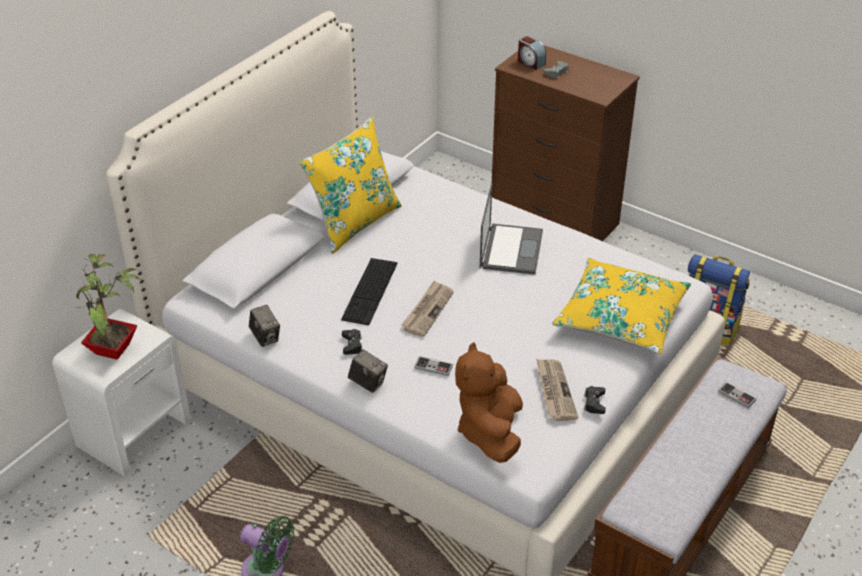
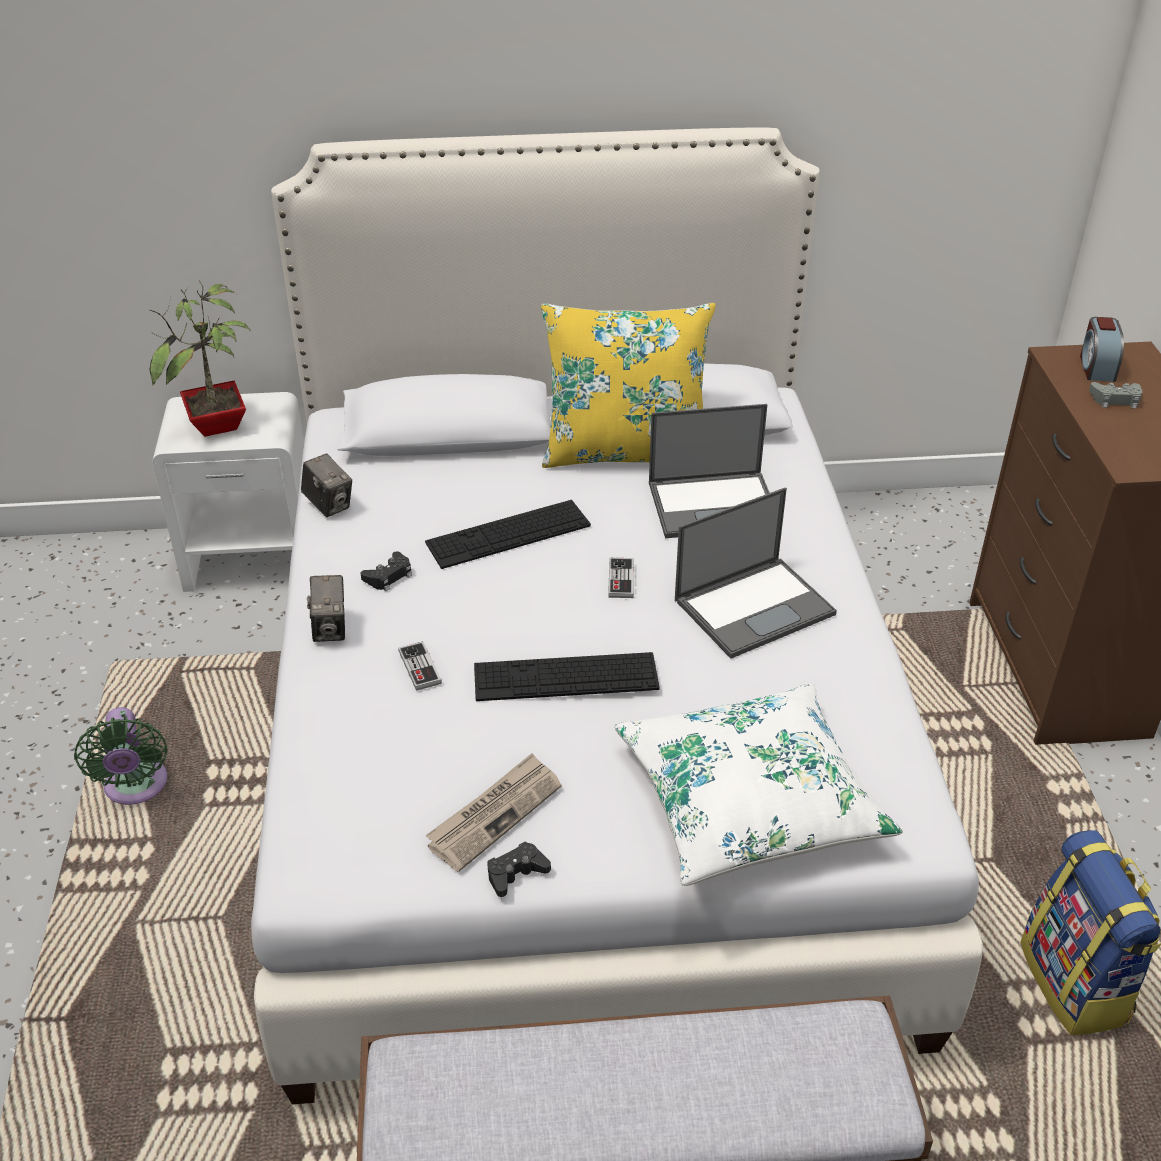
camera: 50 degrees right, 0 degrees up
camera [249,305,280,347] -> camera turned 60 degrees counterclockwise [301,454,352,517]
newspaper [401,281,454,337] -> none
brown plush toy [455,342,523,463] -> none
yellow pillow [552,258,691,354] -> white pillow [614,683,903,886]
game controller [718,382,757,408] -> game controller moved to [608,558,634,598]
none -> keyboard [474,652,660,701]
none -> laptop [649,404,770,538]

